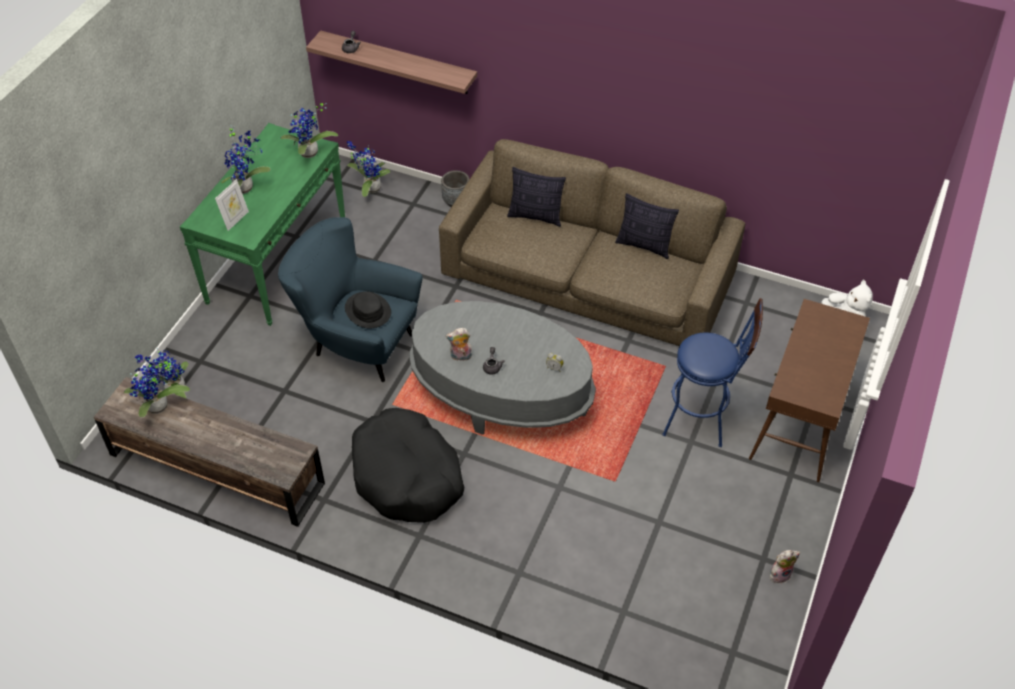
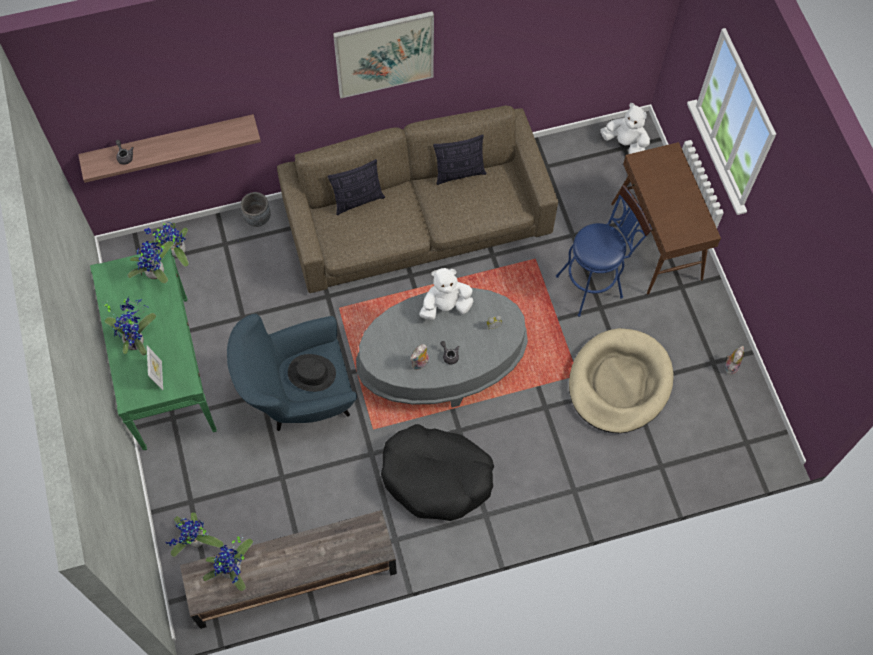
camera: 40 degrees left, 15 degrees up
none -> picture [333,11,434,98]
none -> white plush toy [419,268,473,320]
none -> beige dog bed [569,328,674,433]

